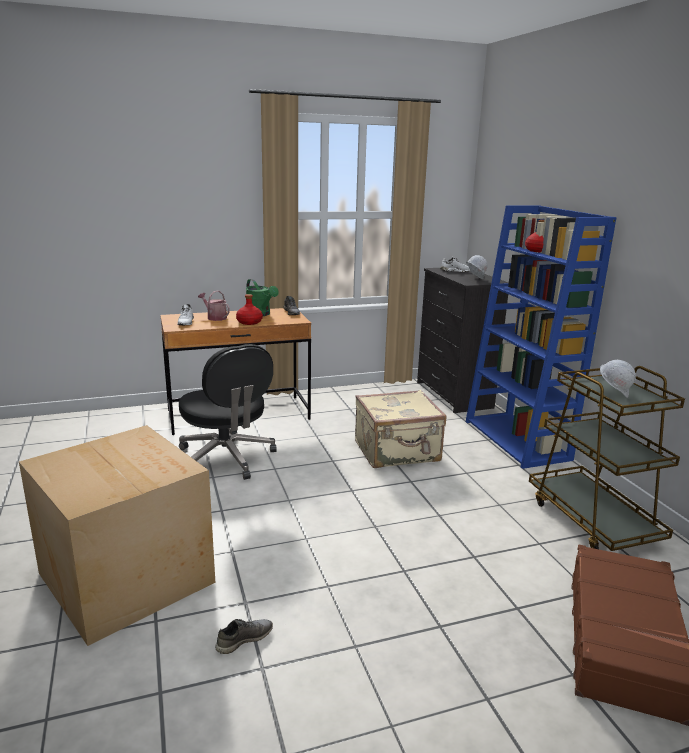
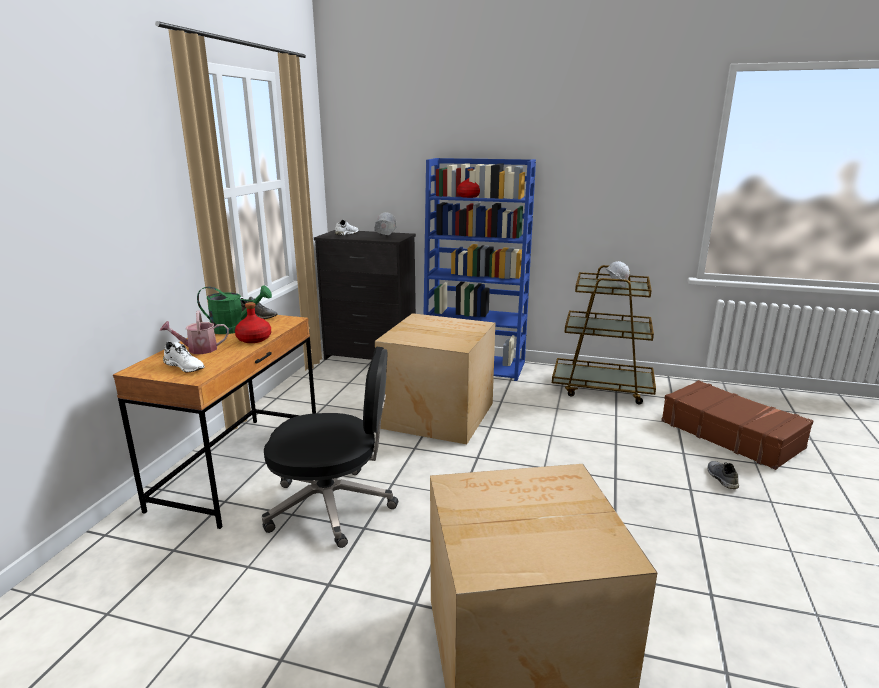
camera: 55 degrees left, 0 degrees up
grey shoe [215,619,273,654] -> grey shoe moved to [707,461,739,489]
beige suitcase [355,390,446,468] -> cardboard box [375,313,495,444]

